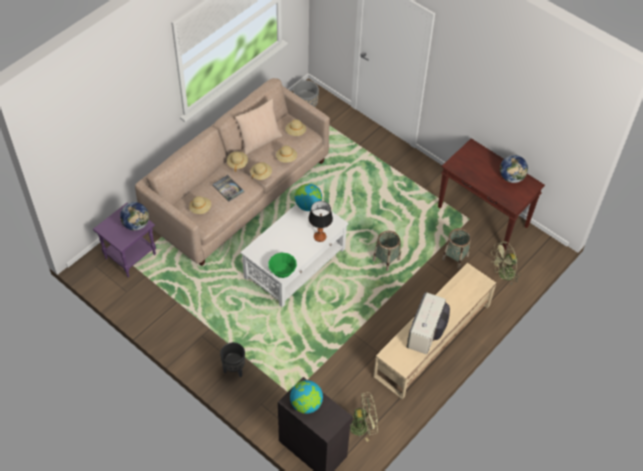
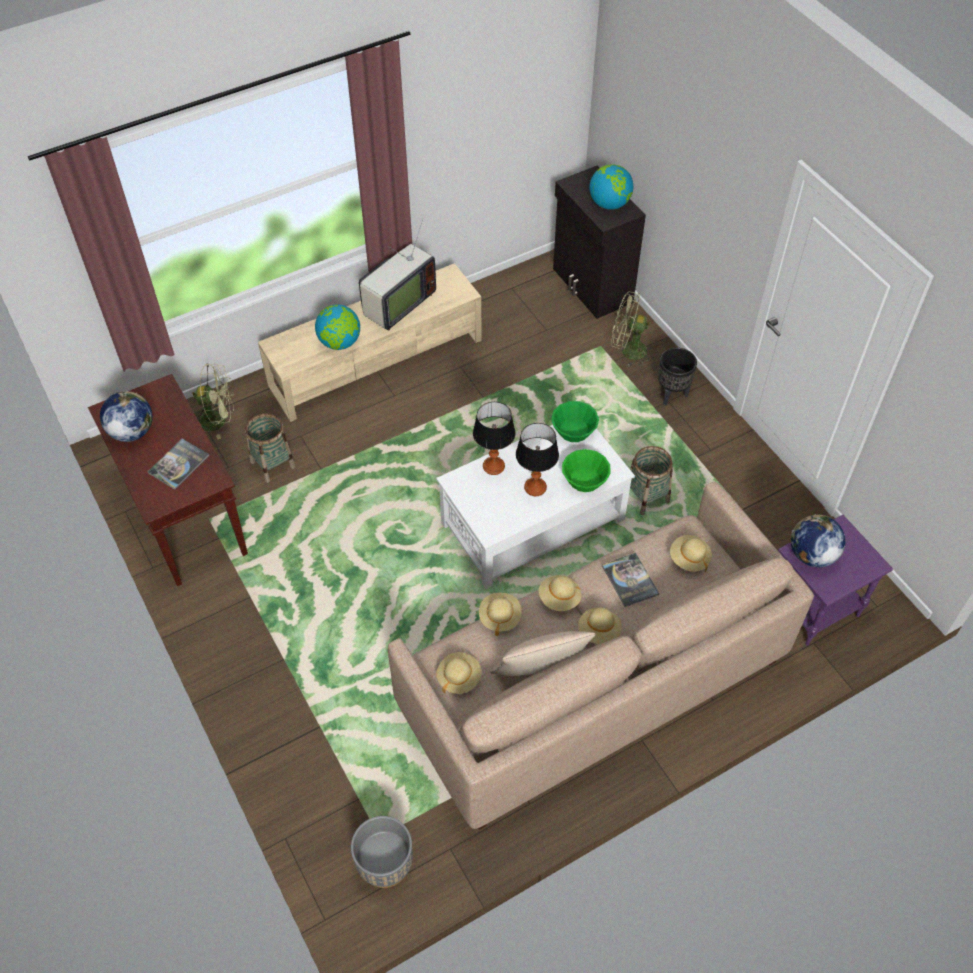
camera: 160 degrees left, 0 degrees up
globe [295,184,322,211] -> globe moved to [315,304,360,350]
green fan [350,392,378,442] -> green fan moved to [611,292,654,366]
basket [373,231,400,271] -> basket moved to [630,446,673,515]
none -> book [148,439,209,490]
none -> table lamp [516,423,559,496]
none -> green bowl [562,449,611,492]

